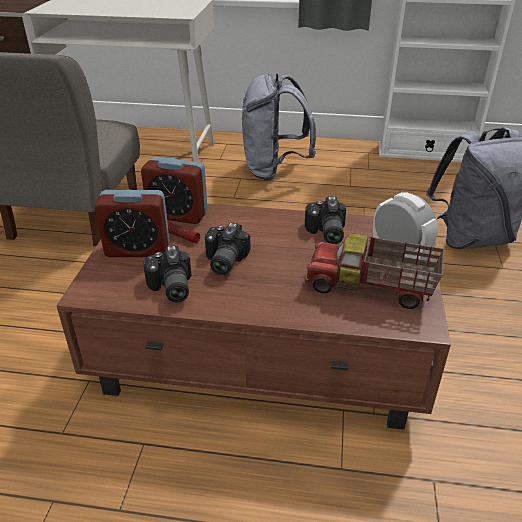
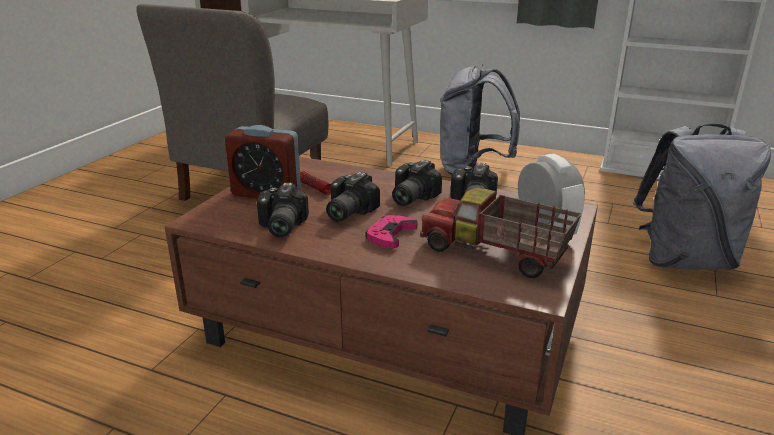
camera: 15 degrees right, 10 degrees down
alarm clock [141,157,208,224] -> none
none -> pink game controller [365,215,418,248]
none -> camera [392,160,442,206]

